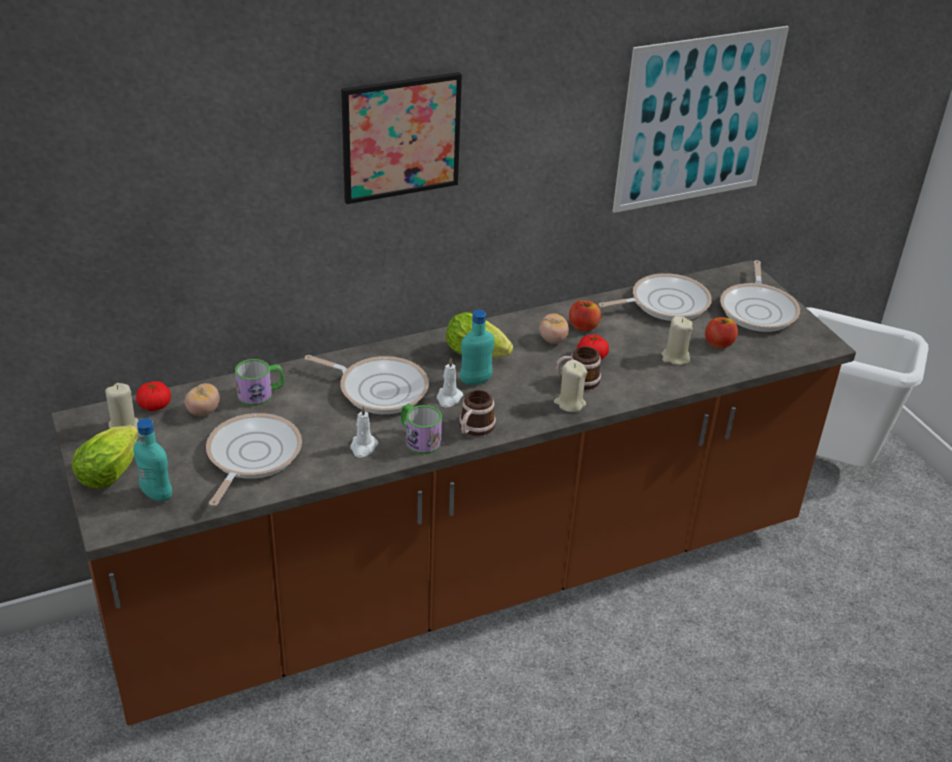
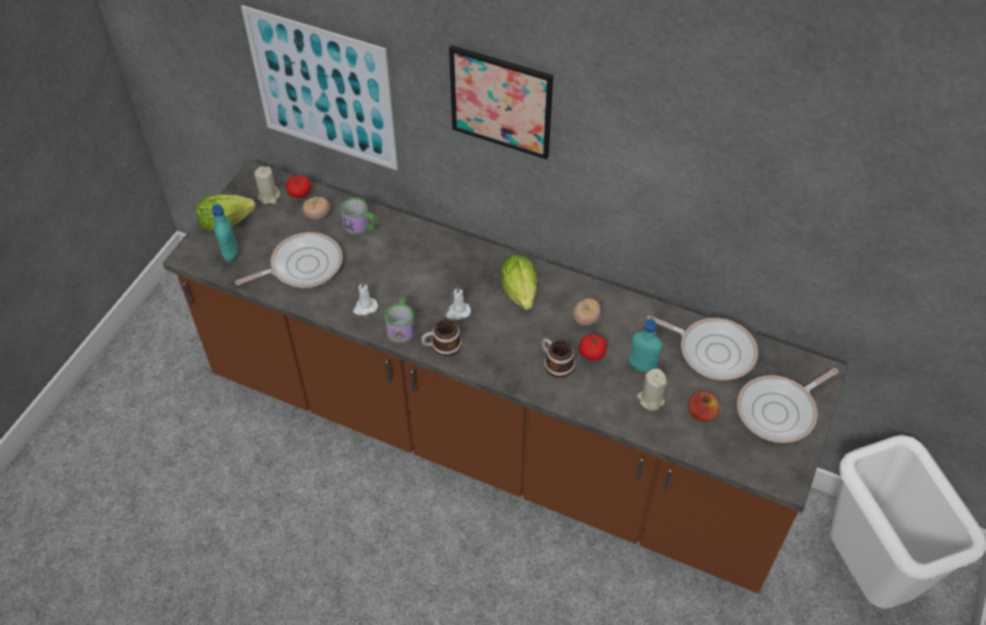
camera: 50 degrees right, 15 degrees up
frying pan [304,355,429,414] -> none
turquoise bottle [460,310,494,385] -> turquoise bottle moved to [629,319,662,373]
beige candle [554,360,587,412] -> none
apple [569,300,601,331] -> none
picture [613,26,789,213] -> picture moved to [241,5,398,170]

